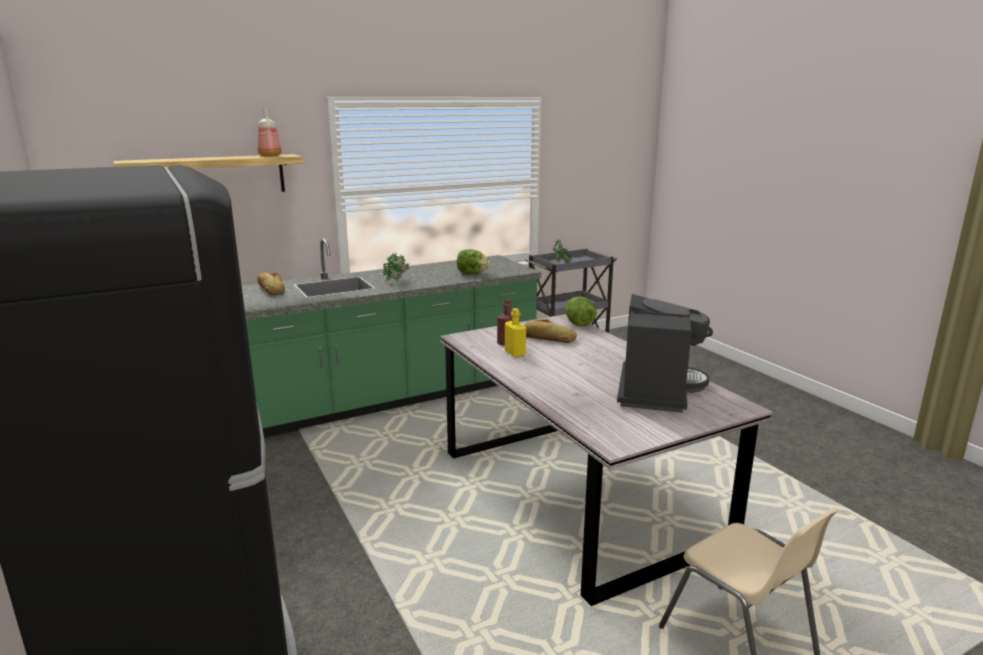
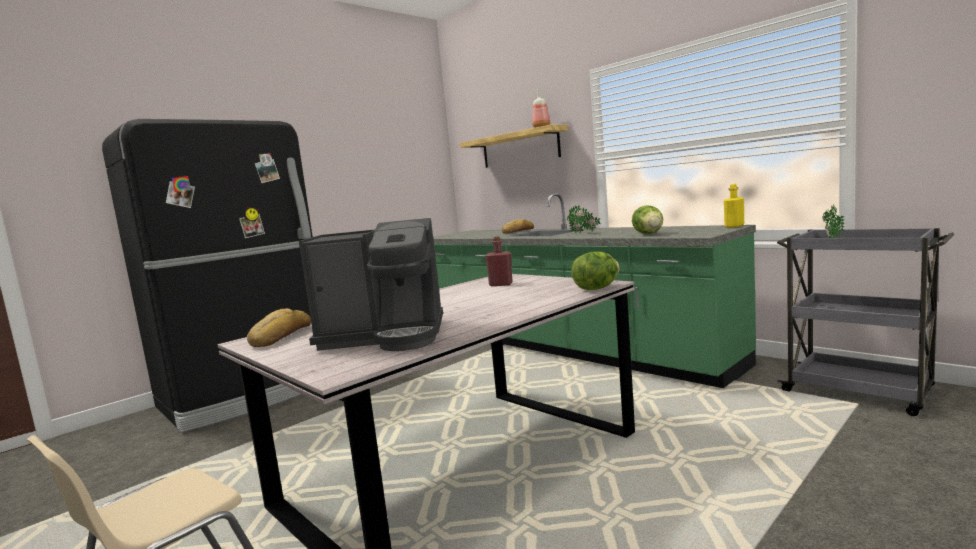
camera: 75 degrees right, 10 degrees down
yellow bottle [505,308,526,357] -> yellow bottle moved to [724,184,744,228]
bread [525,319,577,343] -> bread moved to [247,308,311,347]

